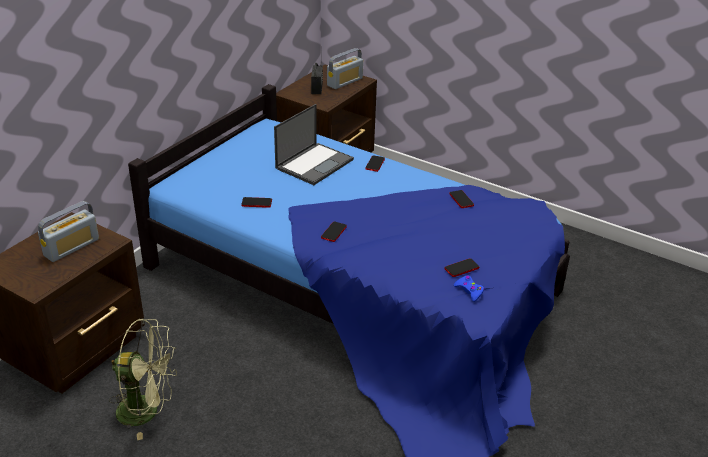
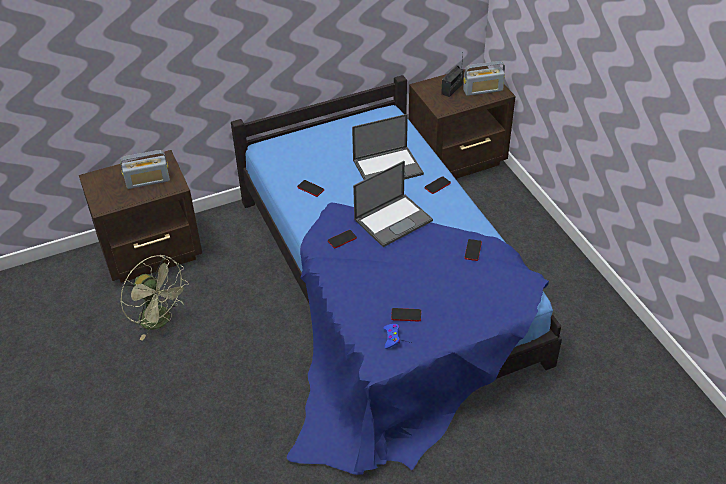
camera: 35 degrees right, 10 degrees up
none -> laptop [353,161,433,247]

